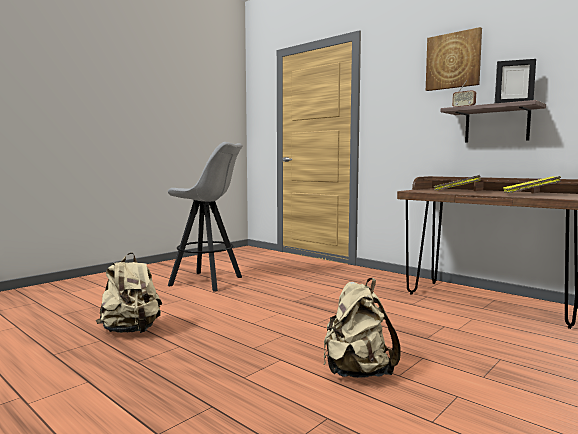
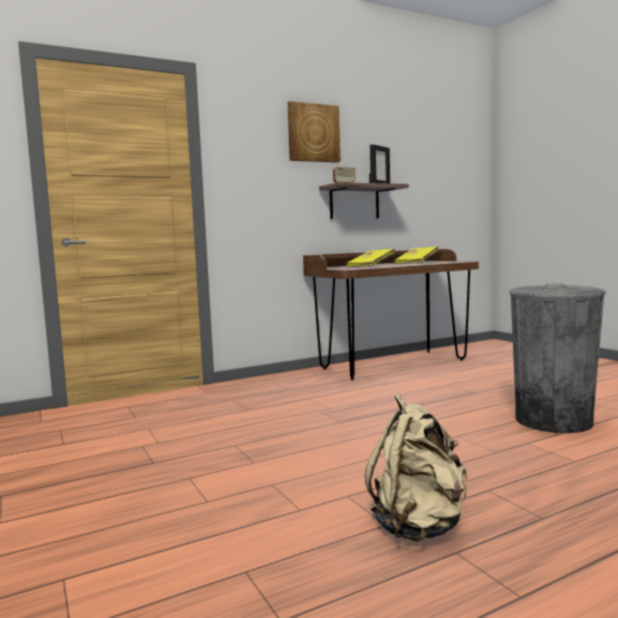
camera: 70 degrees left, 0 degrees up
grey stool [168,142,243,292] -> none
beige backpack [324,278,401,378] -> grey trash can [509,283,606,433]

